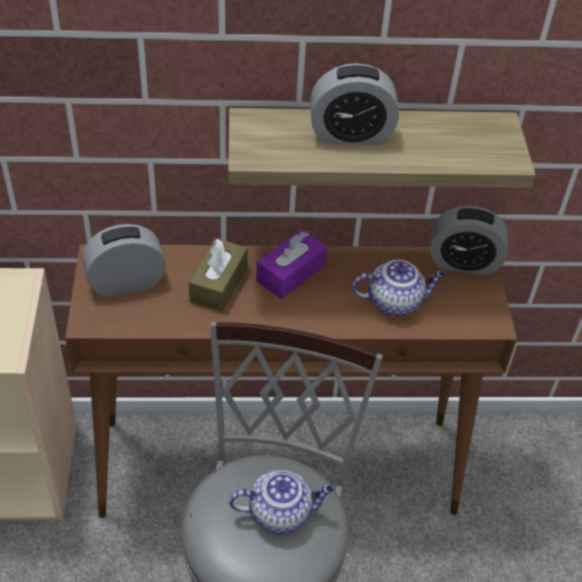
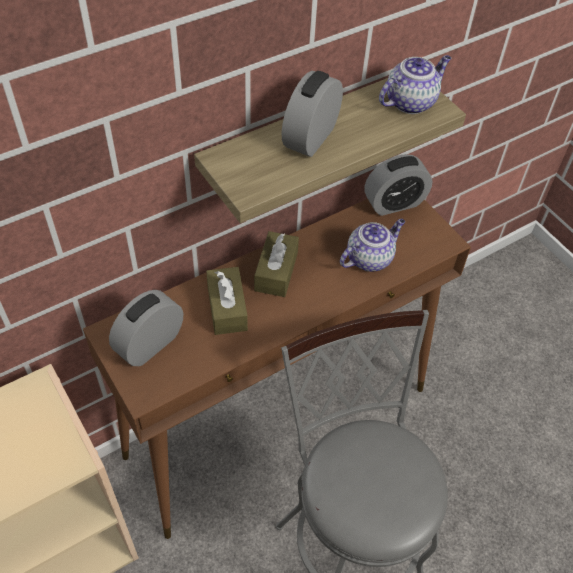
camera: 30 degrees left, 5 degrees up
teapot [229,470,334,535] -> teapot moved to [379,55,451,114]
purple tissue box [256,229,327,299] -> brown tissue box [254,231,299,297]
alarm clock [310,63,399,145] -> alarm clock turned 150 degrees clockwise [281,71,343,157]

